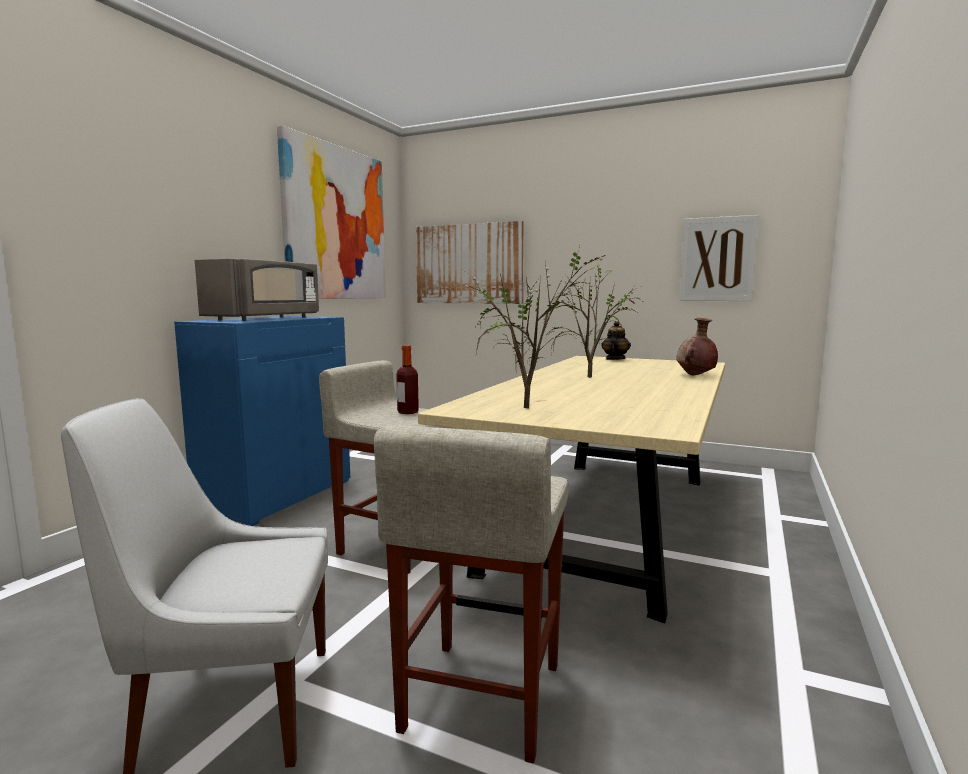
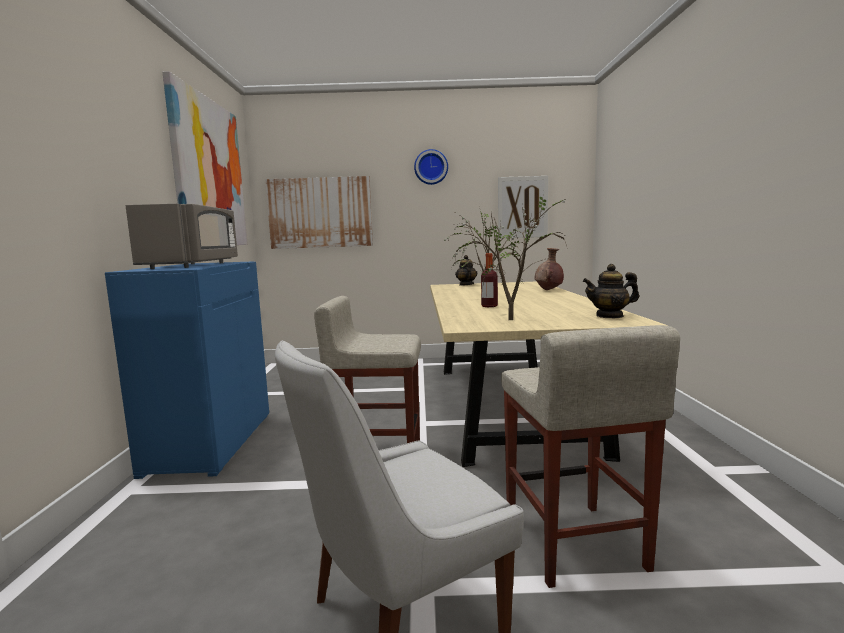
camera: 25 degrees left, 0 degrees up
bottle [396,345,419,414] -> bottle moved to [481,253,498,307]
none -> wall clock [414,149,448,185]
none -> teapot [583,264,639,318]

